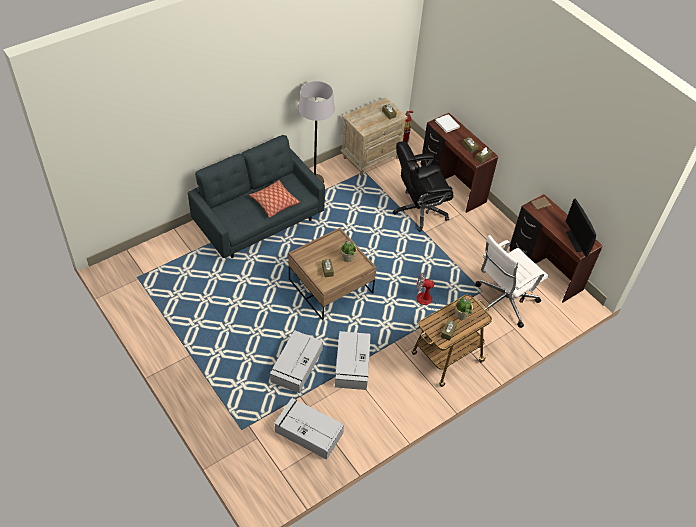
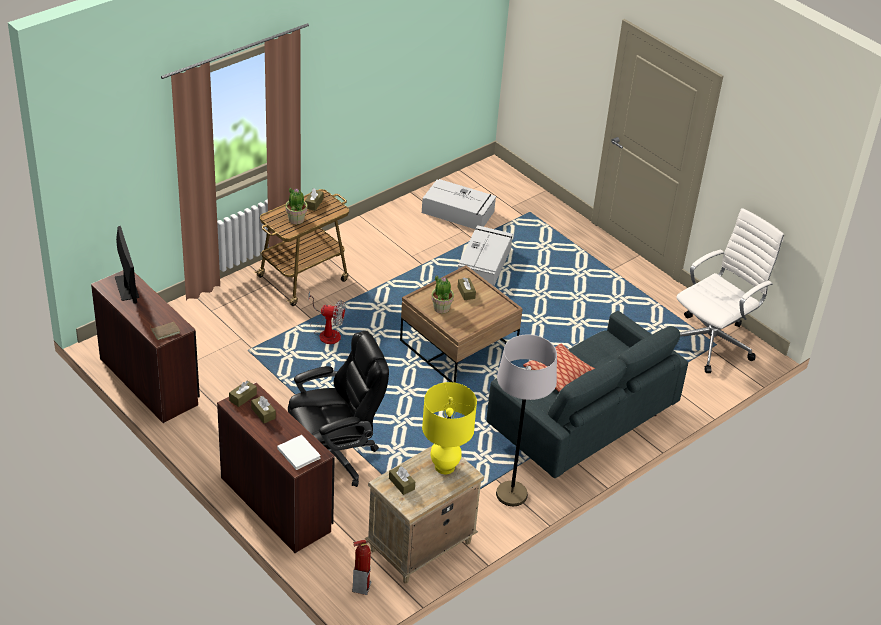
camera: 175 degrees right, 10 degrees down
grey storage box [335,331,371,390] -> none
white office chair [475,235,549,328] -> white office chair moved to [676,208,784,373]
none -> yellow table lamp [422,382,477,474]

